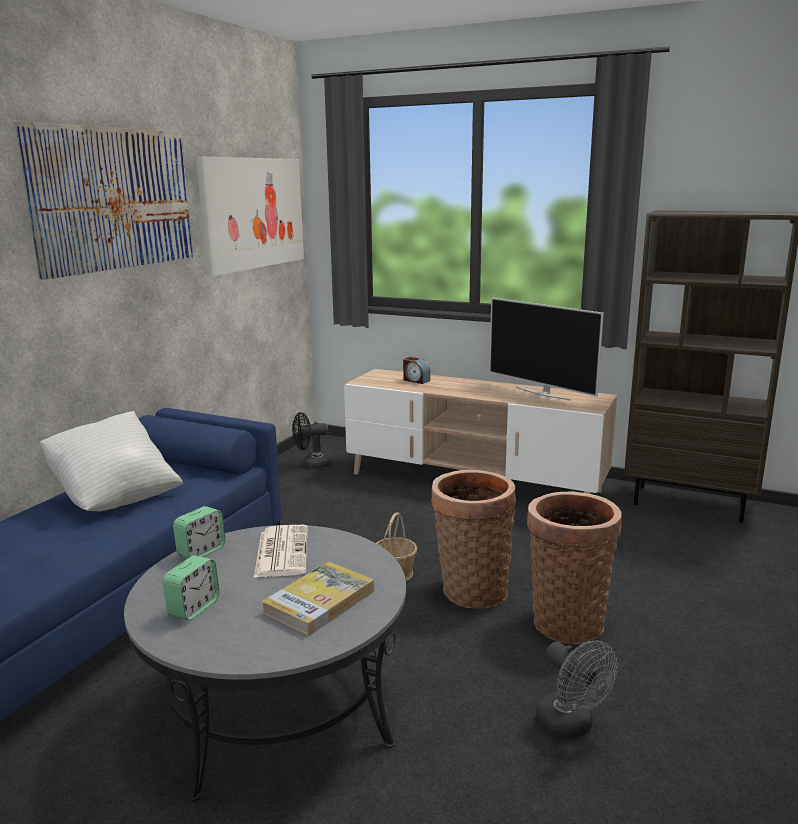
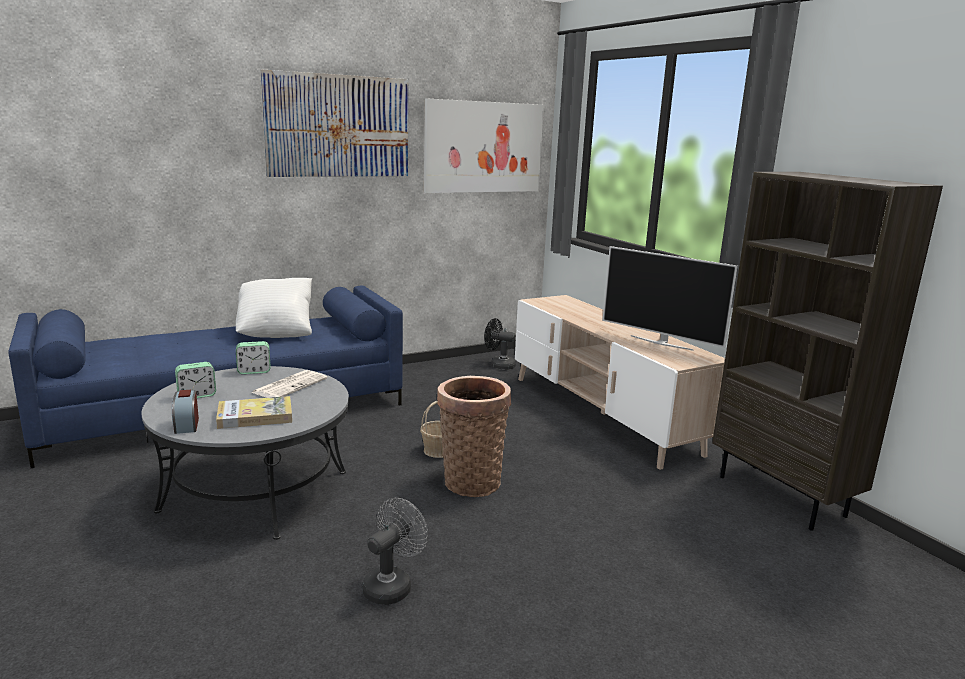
camera: 35 degrees right, 0 degrees up
alarm clock [403,357,430,384] -> alarm clock moved to [172,390,199,434]
television [489,298,604,401] -> television turned 45 degrees counterclockwise [603,246,738,351]
basket [527,492,622,645] -> none
grey fan [536,640,618,739] -> grey fan turned 150 degrees counterclockwise [362,498,428,605]

